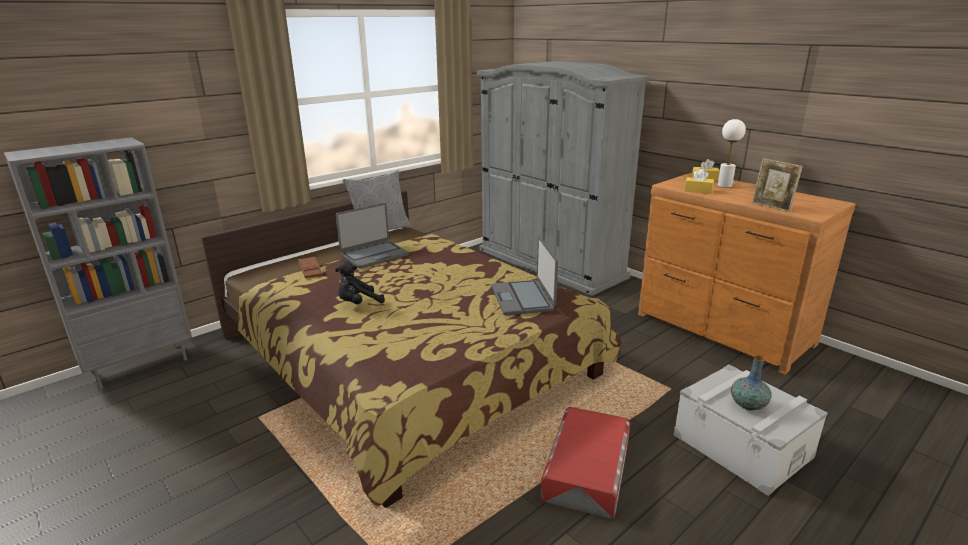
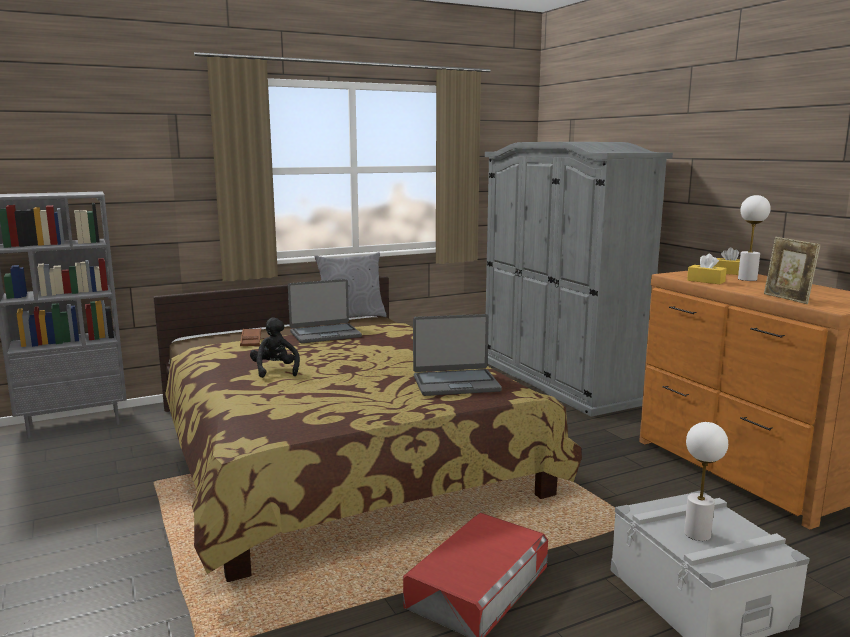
camera: 15 degrees right, 10 degrees down
black plush toy [335,261,385,304] -> black plush toy turned 90 degrees clockwise [250,317,300,378]
laptop [491,236,558,315] -> laptop turned 105 degrees counterclockwise [413,314,502,396]
vase [731,355,771,410] -> white table lamp [684,422,728,541]

